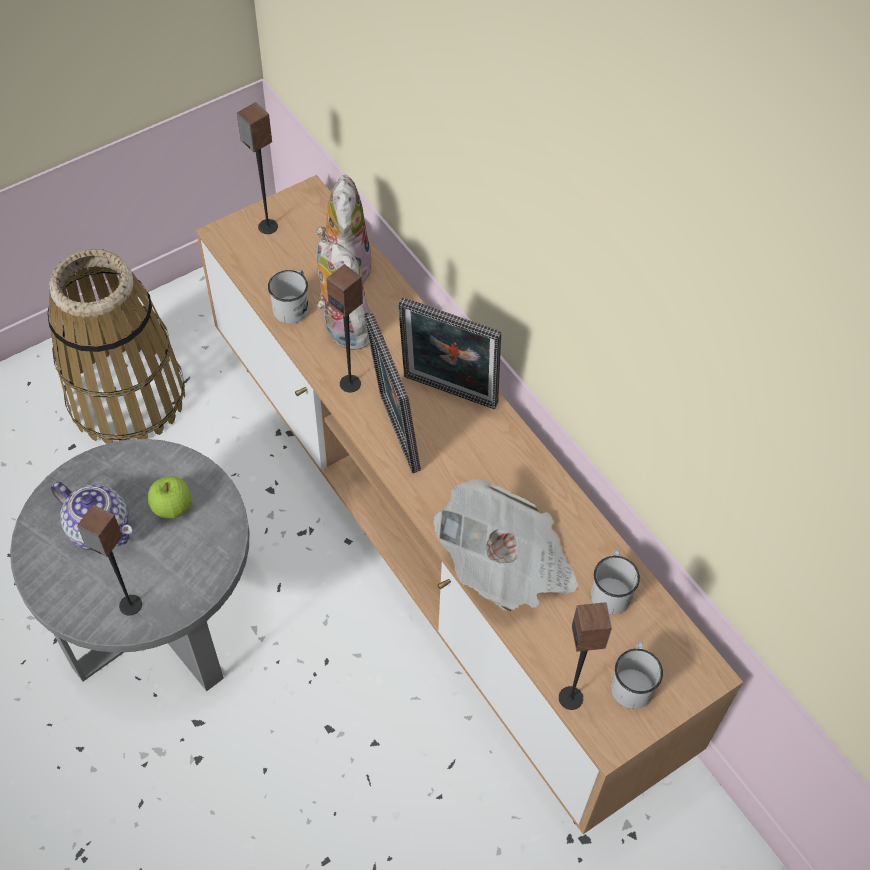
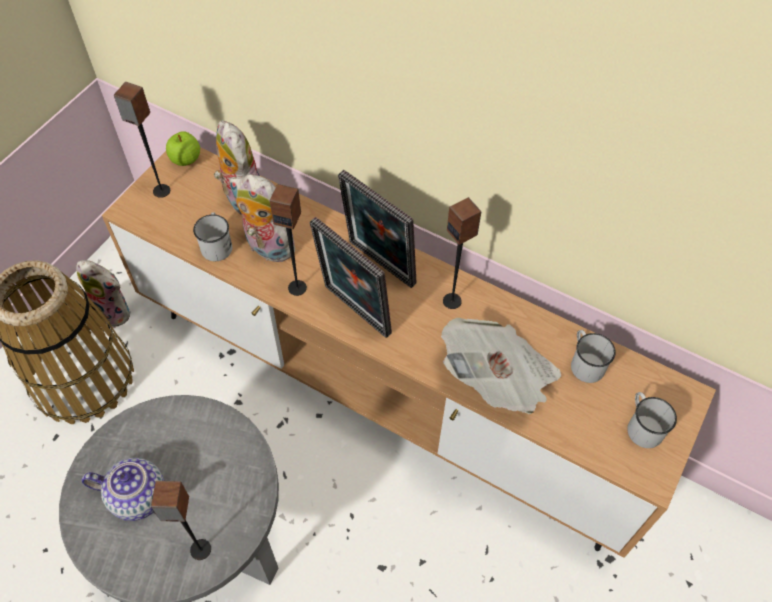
camera: 25 degrees left, 0 degrees up
apple [148,476,191,519] -> apple moved to [166,131,200,166]
picture frame [398,297,501,409] -> picture frame turned 45 degrees clockwise [338,170,417,288]
speaker [559,603,612,710] -> speaker moved to [443,197,482,309]
none -> plush toy [76,260,130,328]

